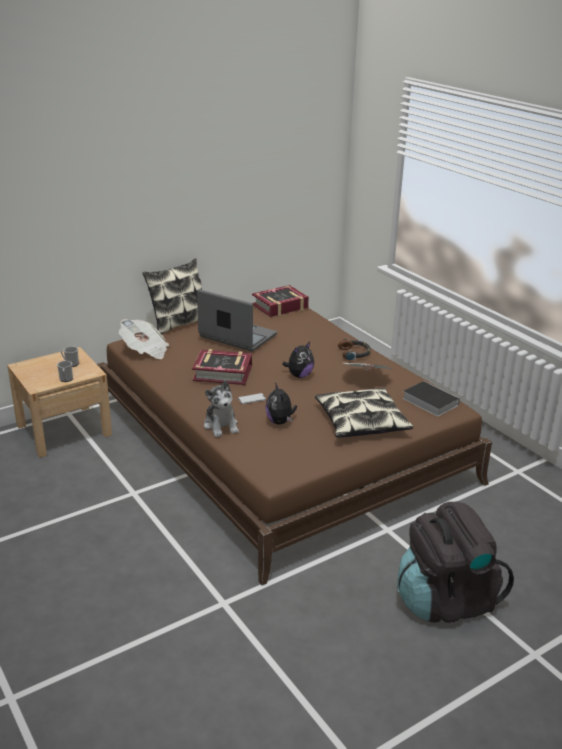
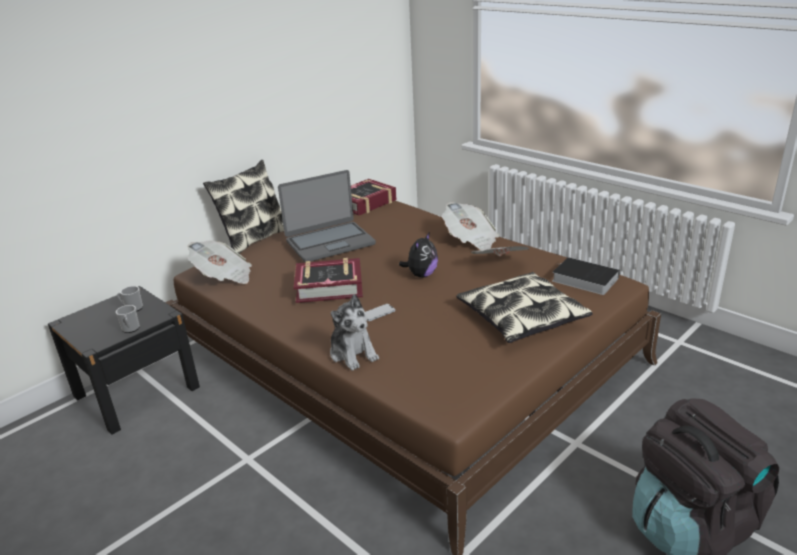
camera: 10 degrees left, 0 degrees up
beige nightstand [7,347,112,458] -> black nightstand [48,286,200,435]
laptop [197,289,277,352] -> laptop turned 135 degrees clockwise [278,170,376,262]
plush toy [265,383,297,424] -> none
headphones [338,339,371,361] -> newspaper [442,202,500,250]

